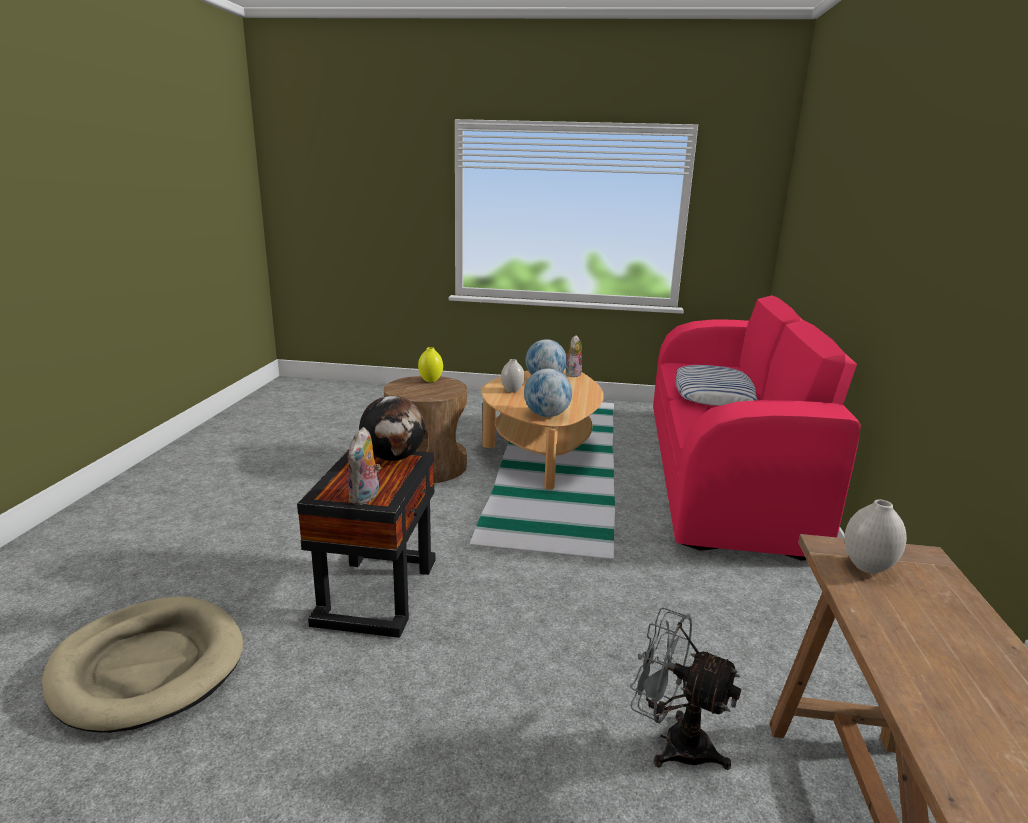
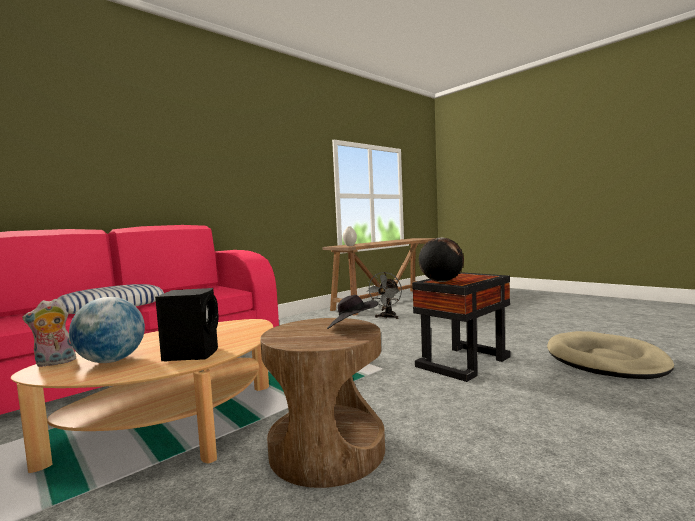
camera: 140 degrees left, 15 degrees down
plush toy [348,427,381,505] -> none
yellow vase [418,347,443,382] -> none
white vase [501,359,525,393] -> black speaker [155,288,219,361]
globe [524,369,572,417] -> none
grey fan [630,608,741,770] -> grey fan turned 45 degrees clockwise [366,272,402,319]
none -> black hat [327,295,378,329]

